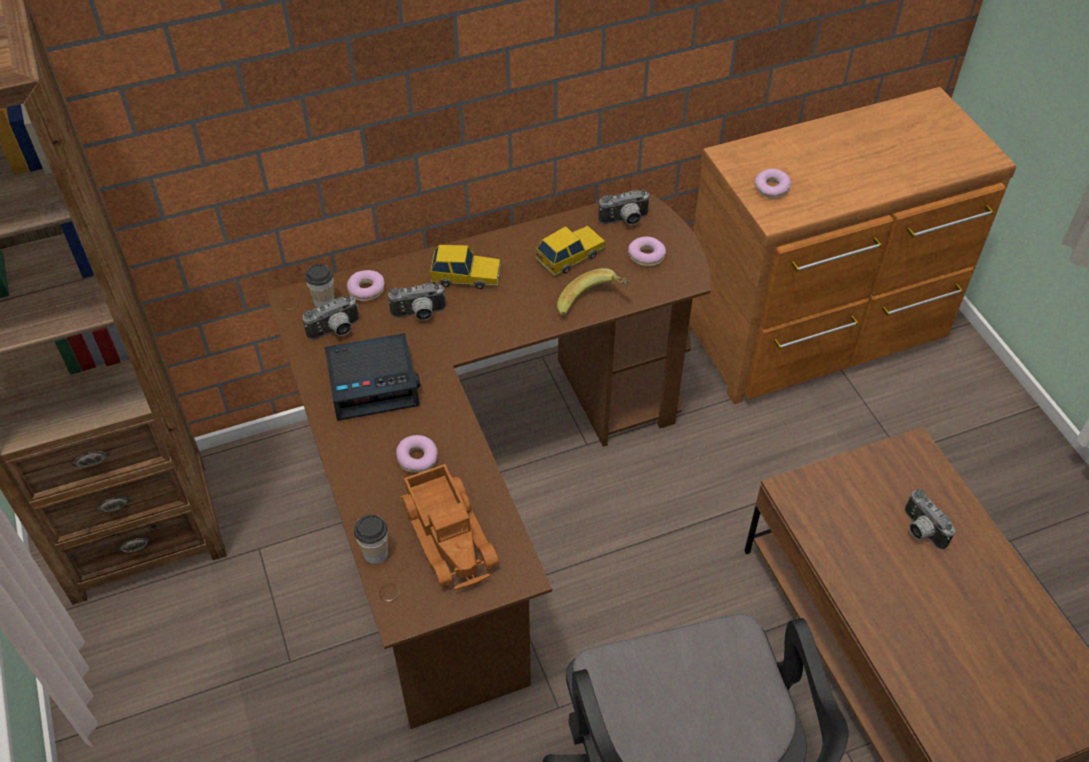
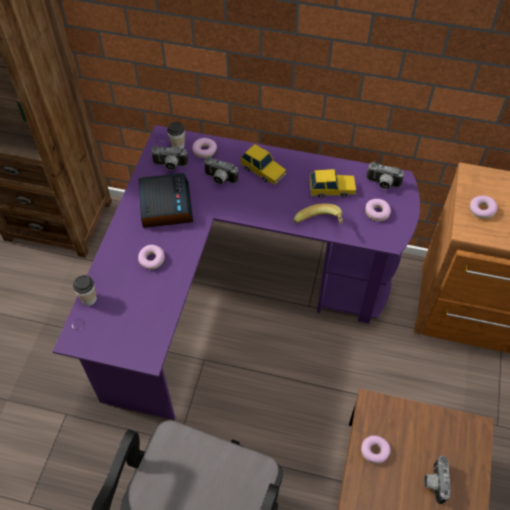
camera: 35 degrees right, 5 degrees up
brown desk [266,190,711,729] -> purple desk [52,125,420,420]
alarm clock [325,333,420,421] -> alarm clock turned 120 degrees counterclockwise [139,173,193,228]
toy truck [401,464,499,590] -> none
none -> donut [361,435,391,464]

